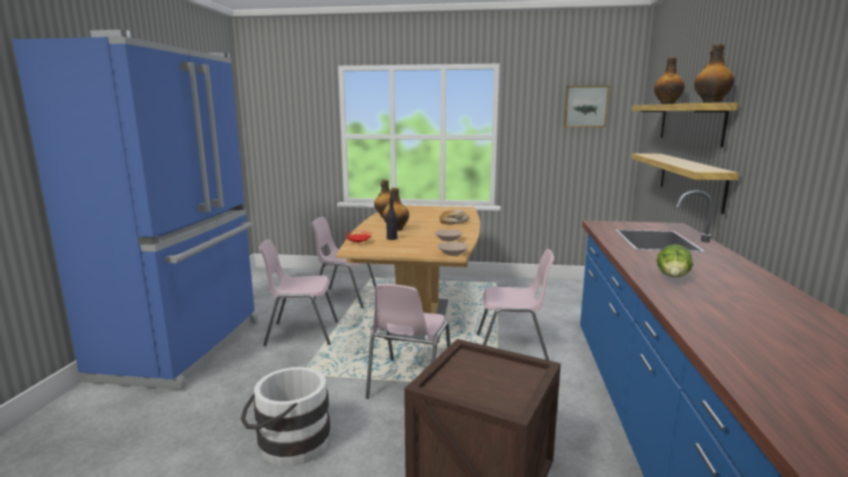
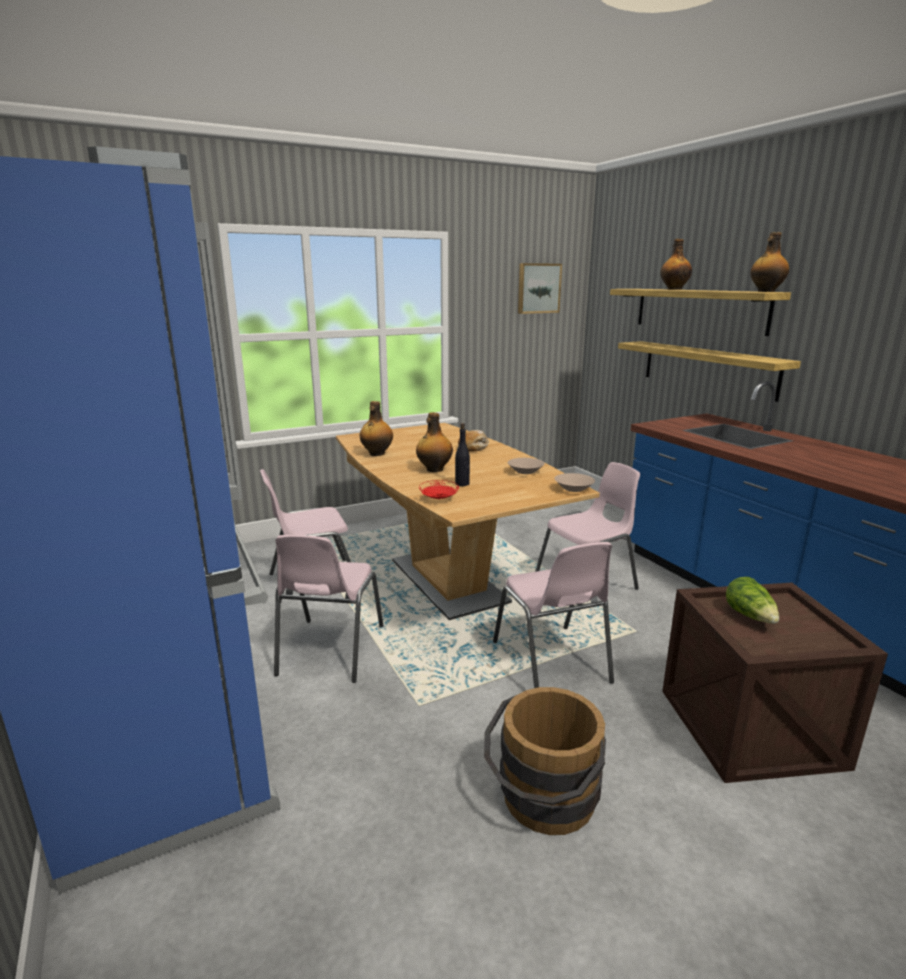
camera: 35 degrees left, 5 degrees up
white bucket [241,367,330,467] -> brown bucket [484,687,606,835]
pink chair [259,239,338,346] -> pink chair turned 45 degrees counterclockwise [274,535,384,683]
lettuce [657,244,693,277] -> lettuce moved to [726,577,779,624]

